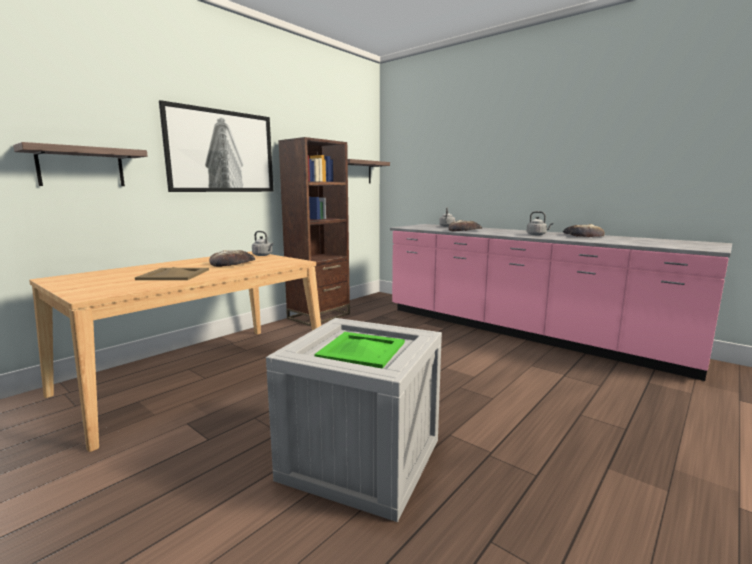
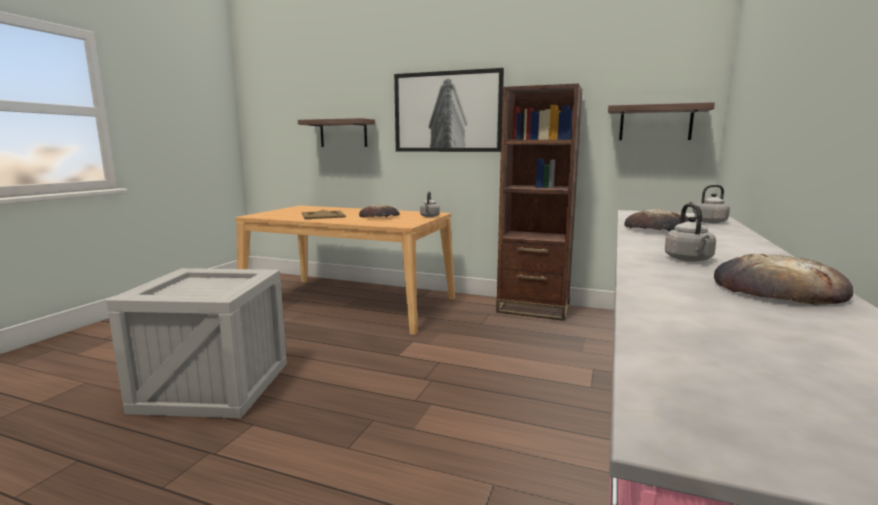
camera: 70 degrees right, 0 degrees up
green tray [314,332,405,369] -> none

